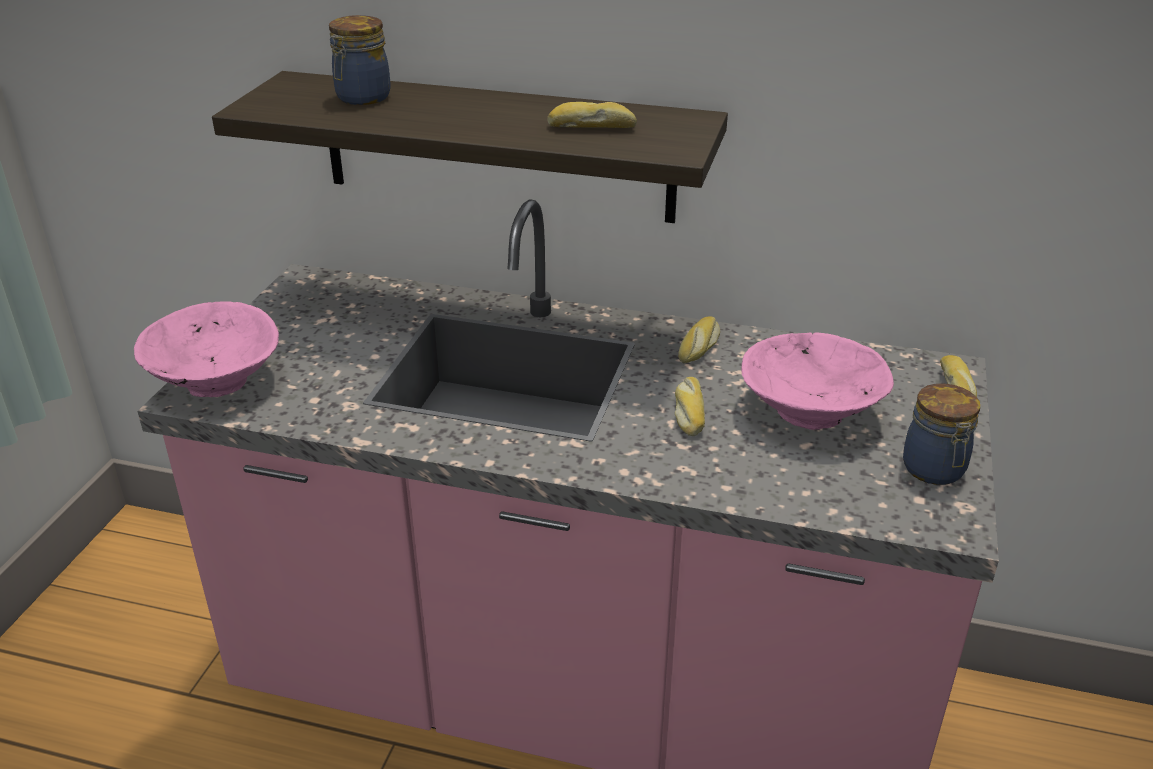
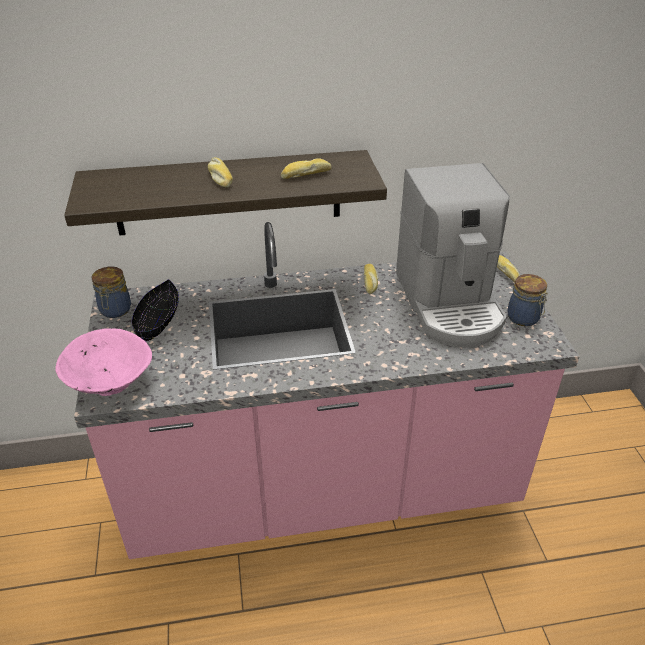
camera: 25 degrees left, 5 degrees up
jar [329,15,391,105] -> jar moved to [92,267,131,318]
bread [675,377,705,436] -> bread moved to [208,157,233,187]
pink bowl [741,332,894,430] -> coffee machine [396,163,510,348]
none -> black bowl [132,279,179,341]

